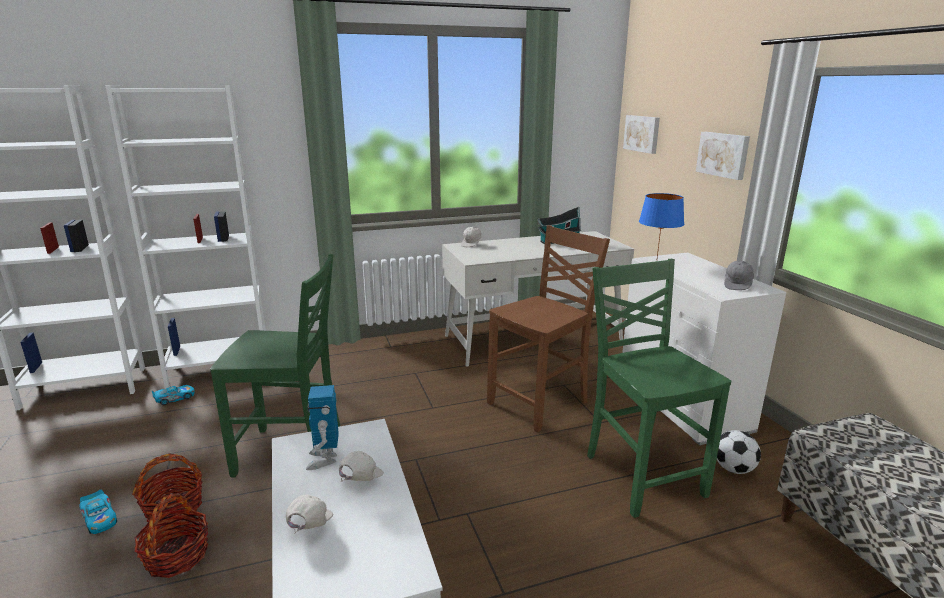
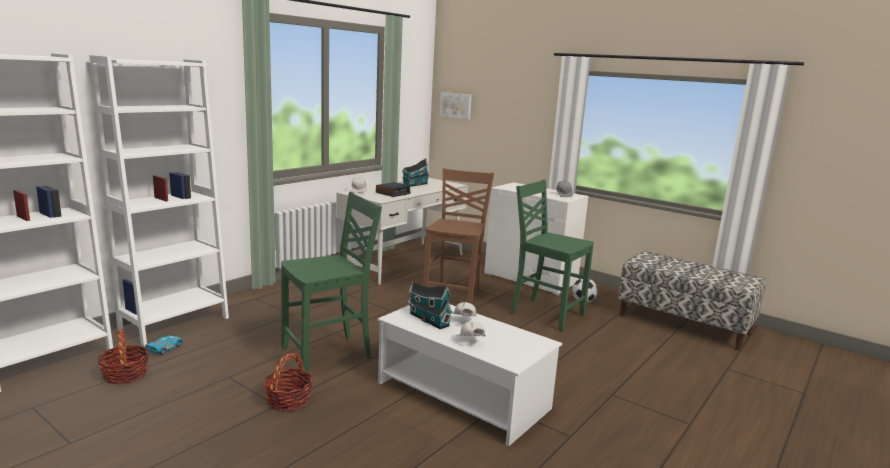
camera: 35 degrees left, 5 degrees down
toy car [79,490,117,534] -> none
basket [134,494,208,578] -> basket moved to [98,329,149,384]
toy robot [306,385,339,470] -> toy house [408,282,453,329]
blue table lamp [639,193,684,258] -> none
picture [696,132,750,180] -> none
none -> alarm clock [376,182,411,197]

